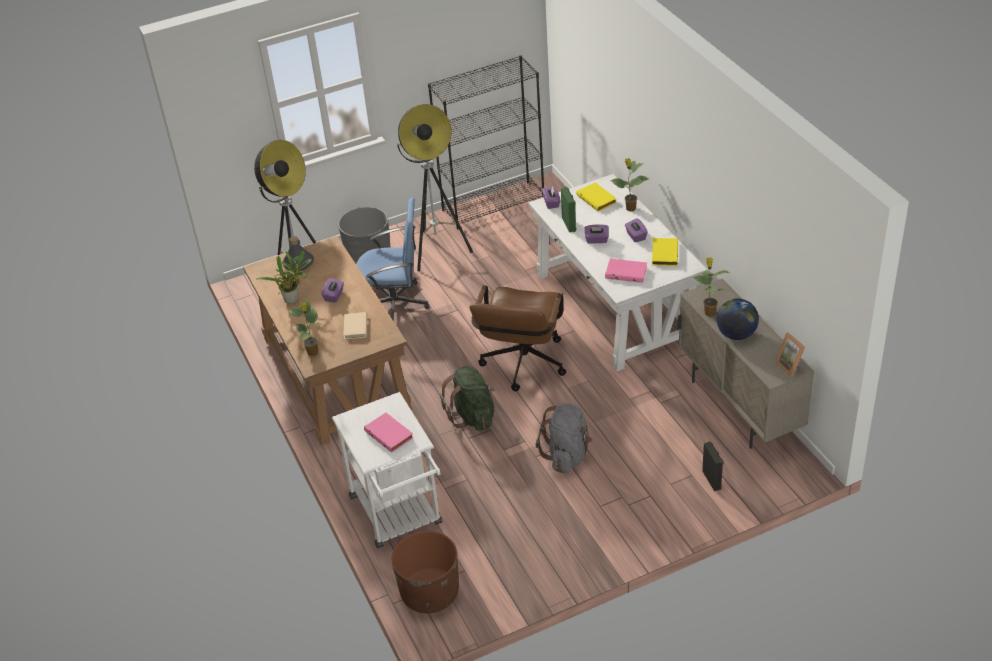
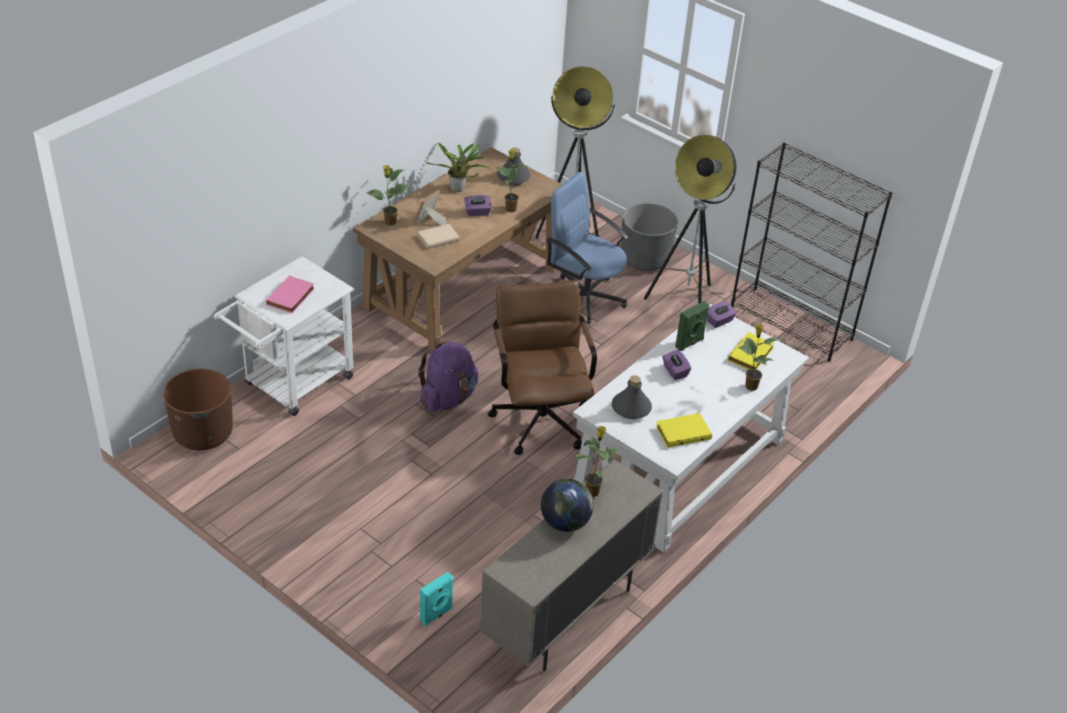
camera: 60 degrees right, 0 degrees up
blue office chair [356,198,429,320] -> blue office chair turned 150 degrees clockwise [546,172,628,325]
green backpack [440,366,495,431] -> purple backpack [418,341,478,412]
brown office chair [469,285,566,391] -> brown office chair turned 90 degrees clockwise [488,280,597,455]
grey backpack [536,403,592,473] -> none
pink book [605,258,647,283] -> grey bottle [612,375,652,419]
purple tissue box [625,218,648,243] -> none
black speaker [702,441,724,491] -> turquoise speaker [420,572,453,626]
picture frame [774,332,805,377] -> picture frame moved to [413,190,446,226]
none -> potted plant [496,149,530,212]

